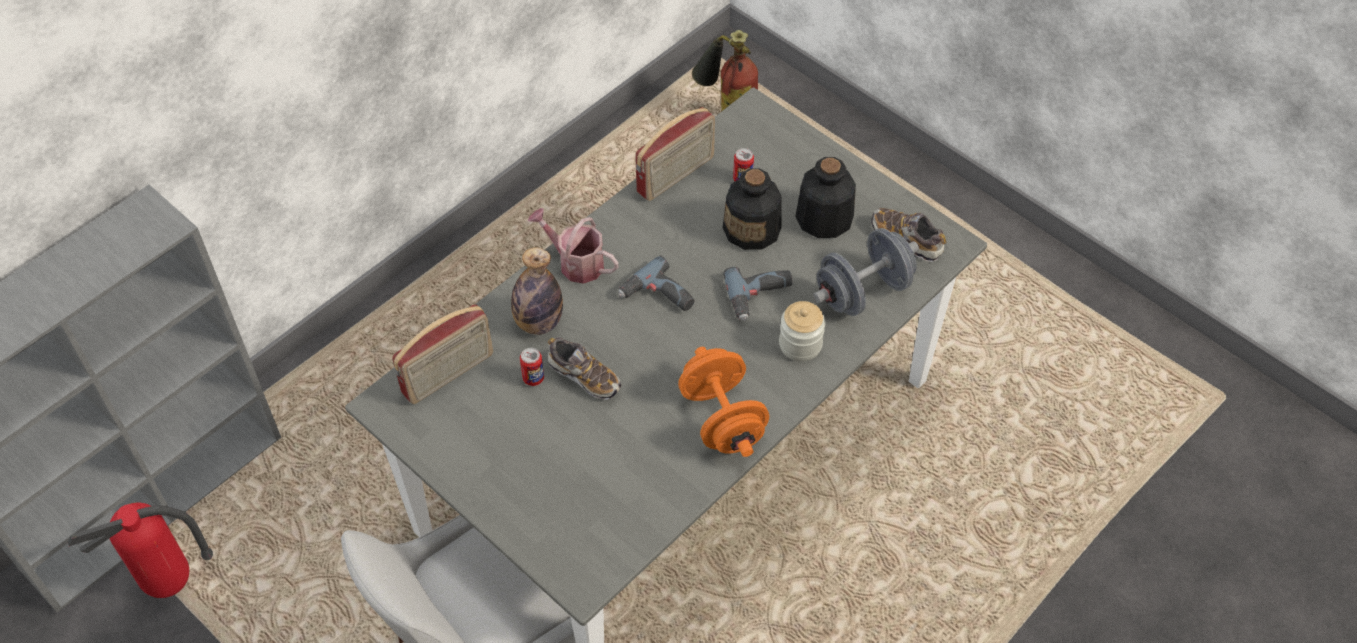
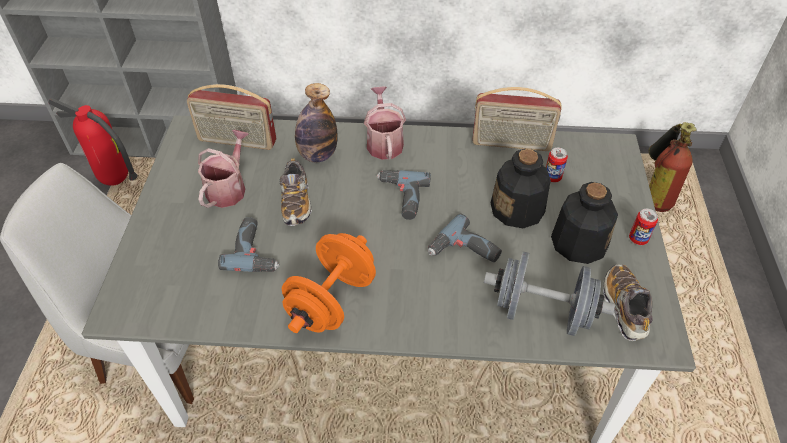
camera: 50 degrees right, 5 degrees down
can [520,348,544,386] -> can moved to [629,209,658,245]
jar [779,301,825,361] -> none
none -> watering can [198,130,249,208]
none -> power drill [218,217,280,272]

